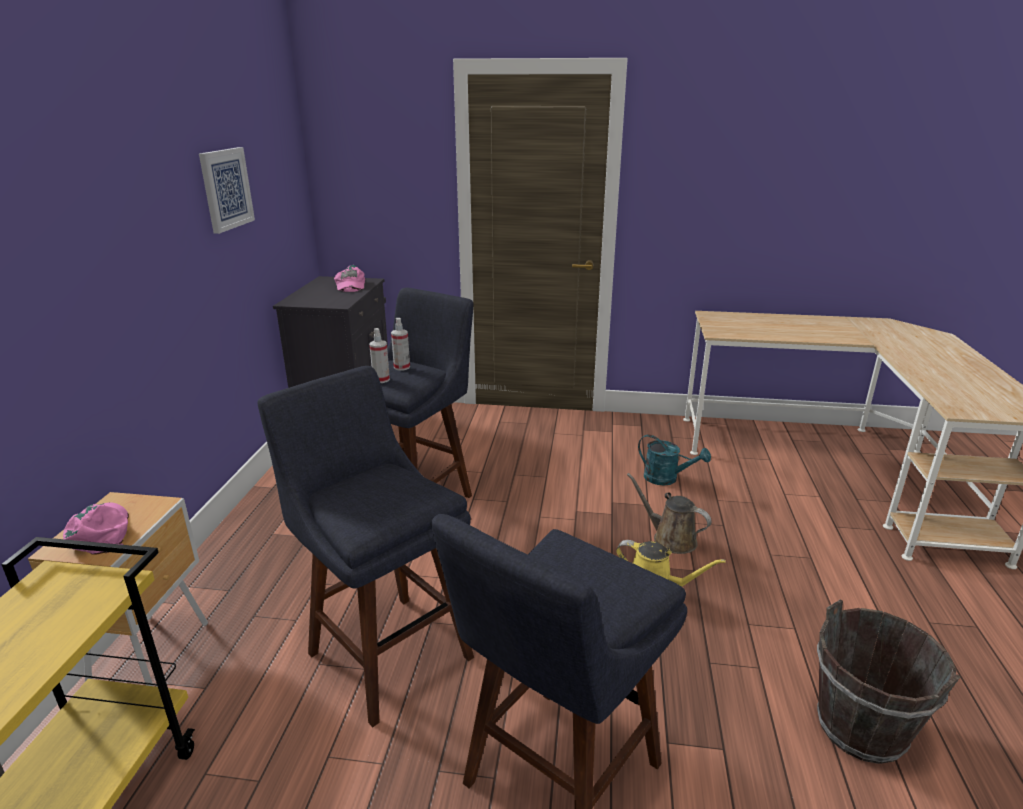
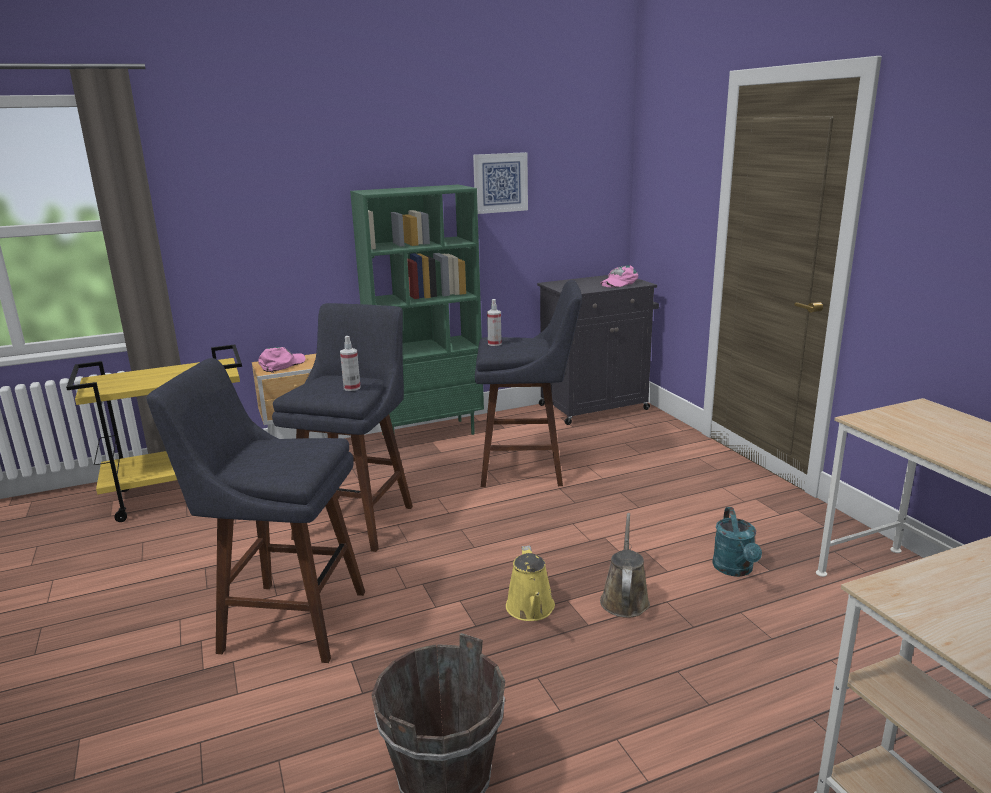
camera: 60 degrees right, 5 degrees down
spray bottle [391,318,410,371] -> spray bottle moved to [340,336,361,391]
none -> green bookcase [350,185,484,435]

